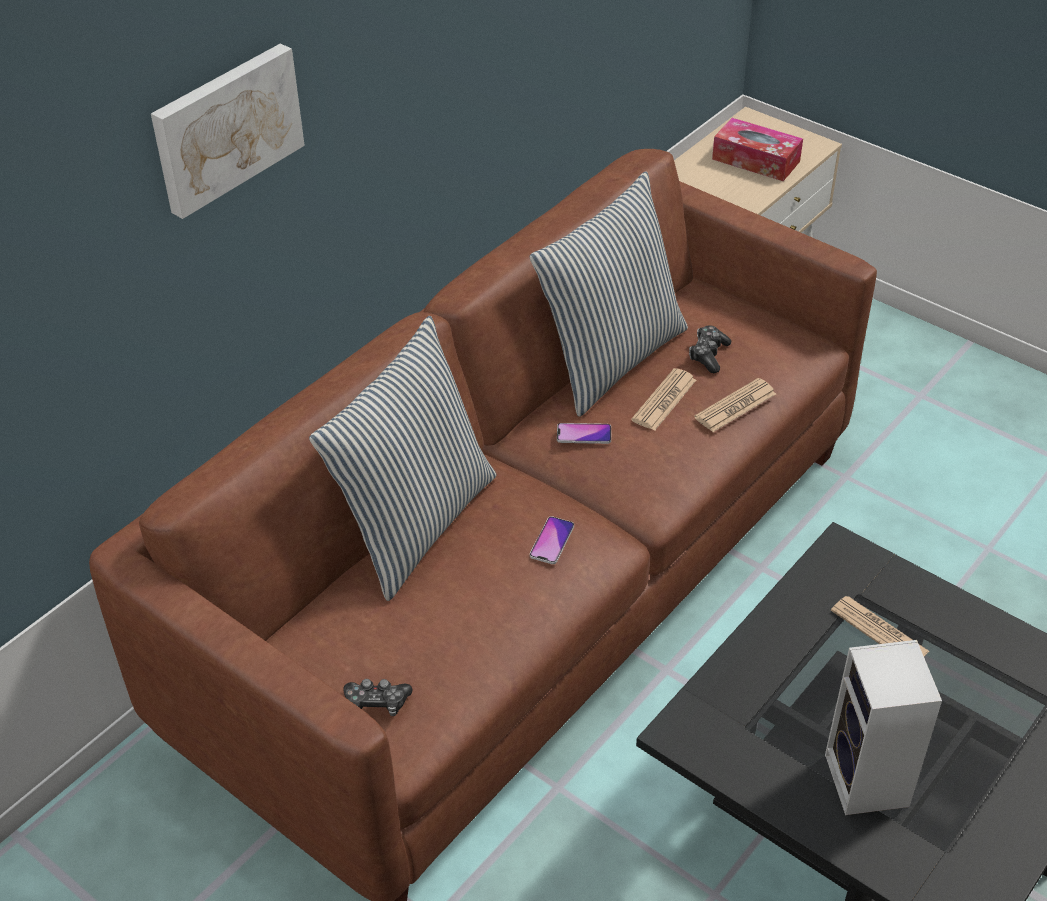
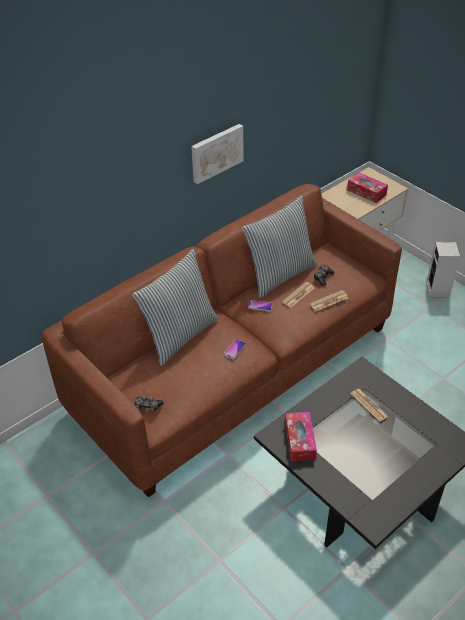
camera: 10 degrees right, 0 degrees up
picture [151,44,305,219] -> picture moved to [191,124,243,184]
speaker [825,640,942,815] -> speaker moved to [426,242,460,297]
none -> tissue box [285,412,317,462]

